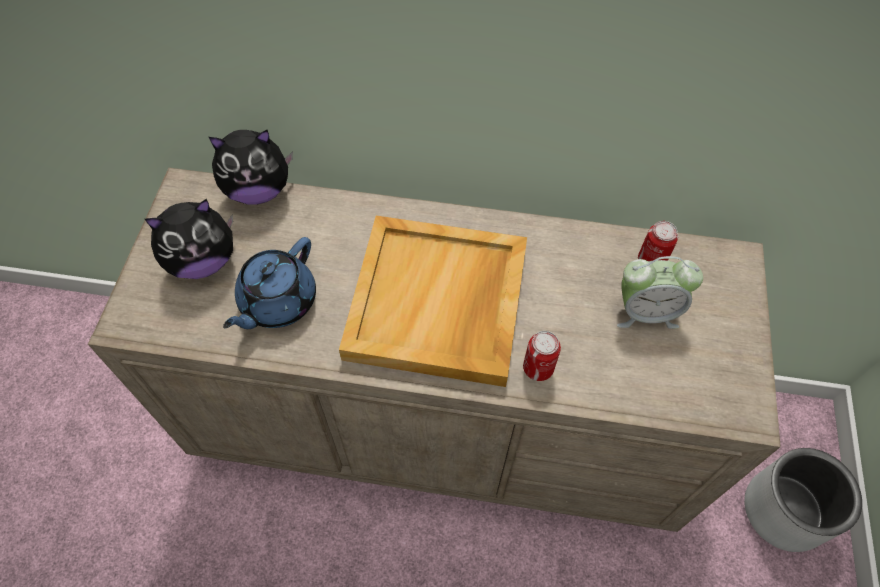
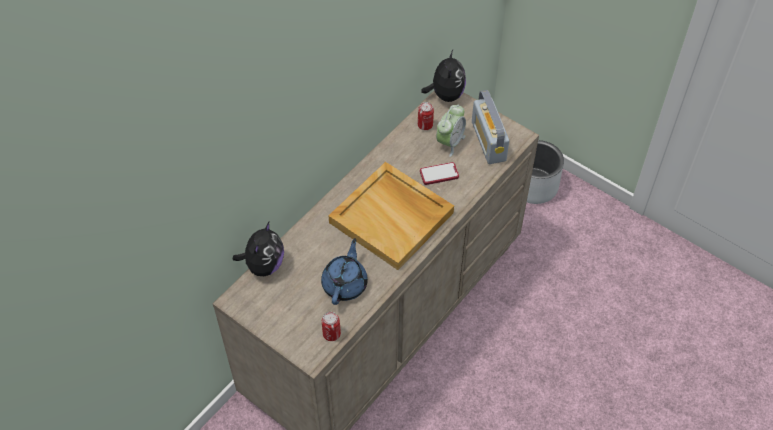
camera: 60 degrees left, 5 degrees down
plush toy [145,199,233,279] -> plush toy moved to [421,50,466,102]
blue teapot [223,237,316,329] -> blue teapot turned 135 degrees counterclockwise [321,238,368,305]
can [523,331,561,381] -> can moved to [322,312,341,341]
none -> phone [420,162,459,185]
none -> radio [472,90,509,164]

